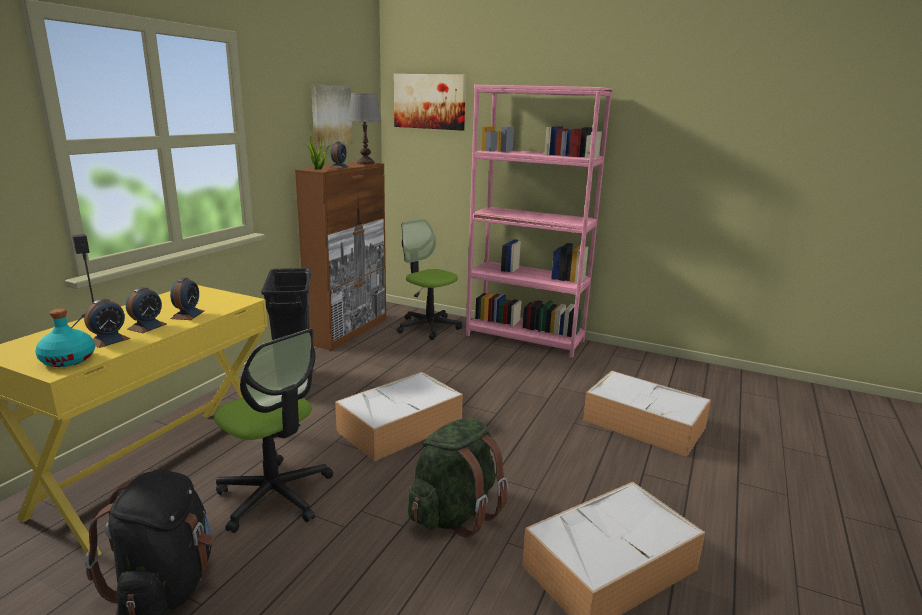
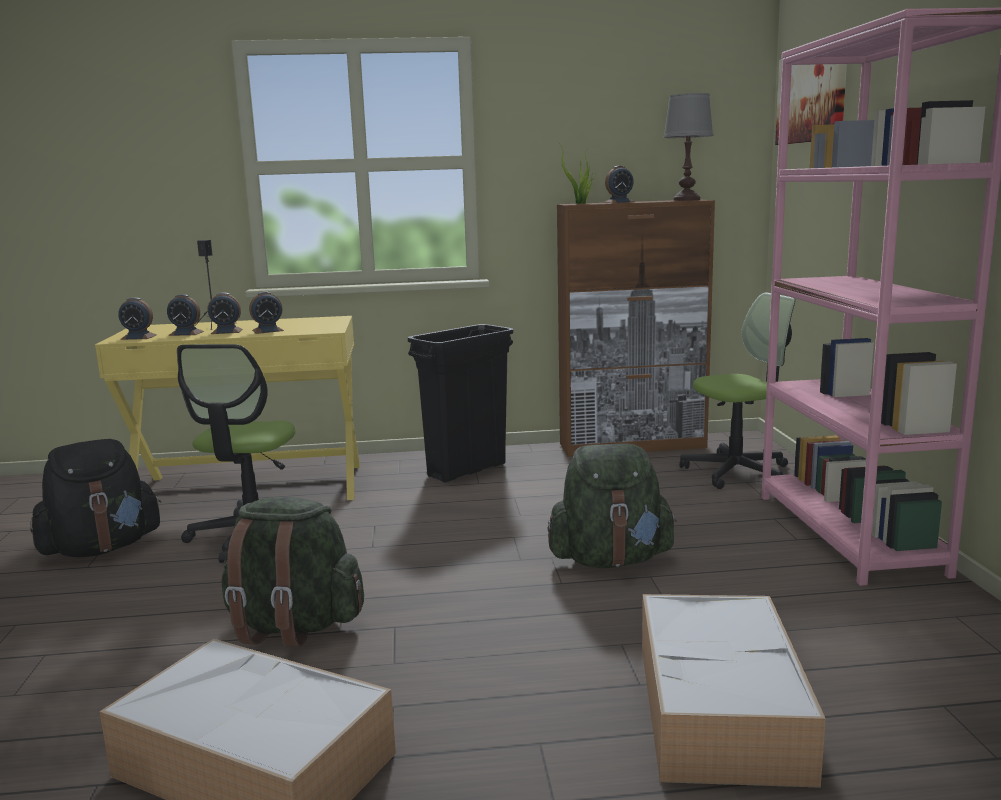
camera: 60 degrees right, 5 degrees down
turquoise bottle [35,309,95,367] -> alarm clock [118,297,157,340]
picture [311,84,352,146] -> none
storage box [335,372,463,461] -> none
office chair [397,219,462,340] -> office chair turned 60 degrees clockwise [679,292,795,489]
none -> green backpack [548,444,677,568]

